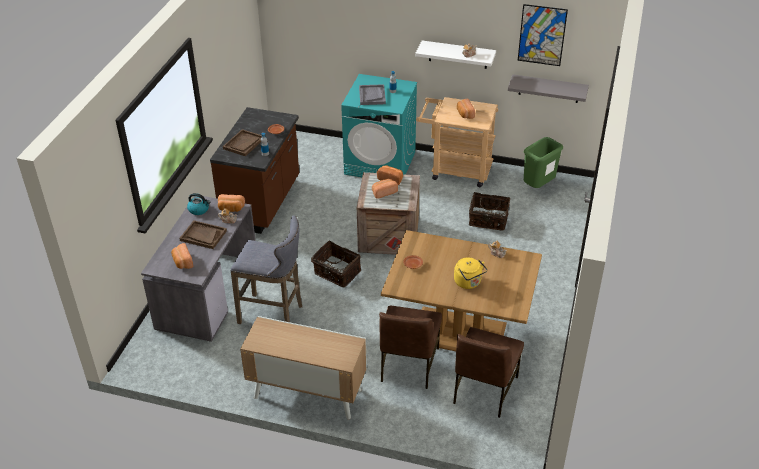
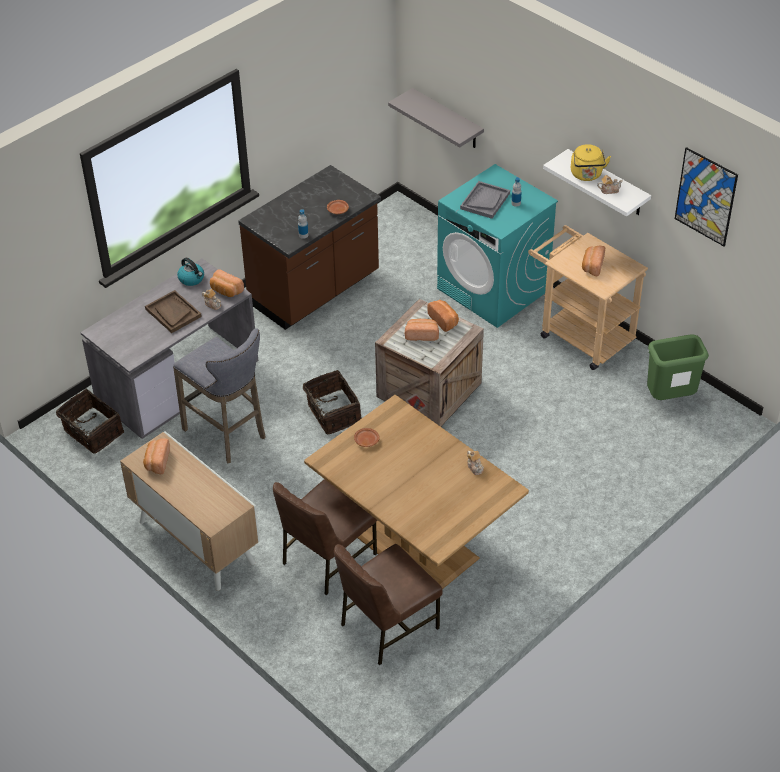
camera: 30 degrees right, 5 degrees up
bread [171,243,193,269] -> bread moved to [143,438,170,474]
brown tray [223,129,262,156] -> none
yellow kettle [454,257,488,289] -> yellow kettle moved to [571,144,611,181]
basket [469,192,511,230] -> basket moved to [56,389,124,454]
grey shelf [508,74,589,103] -> grey shelf moved to [388,88,484,148]

